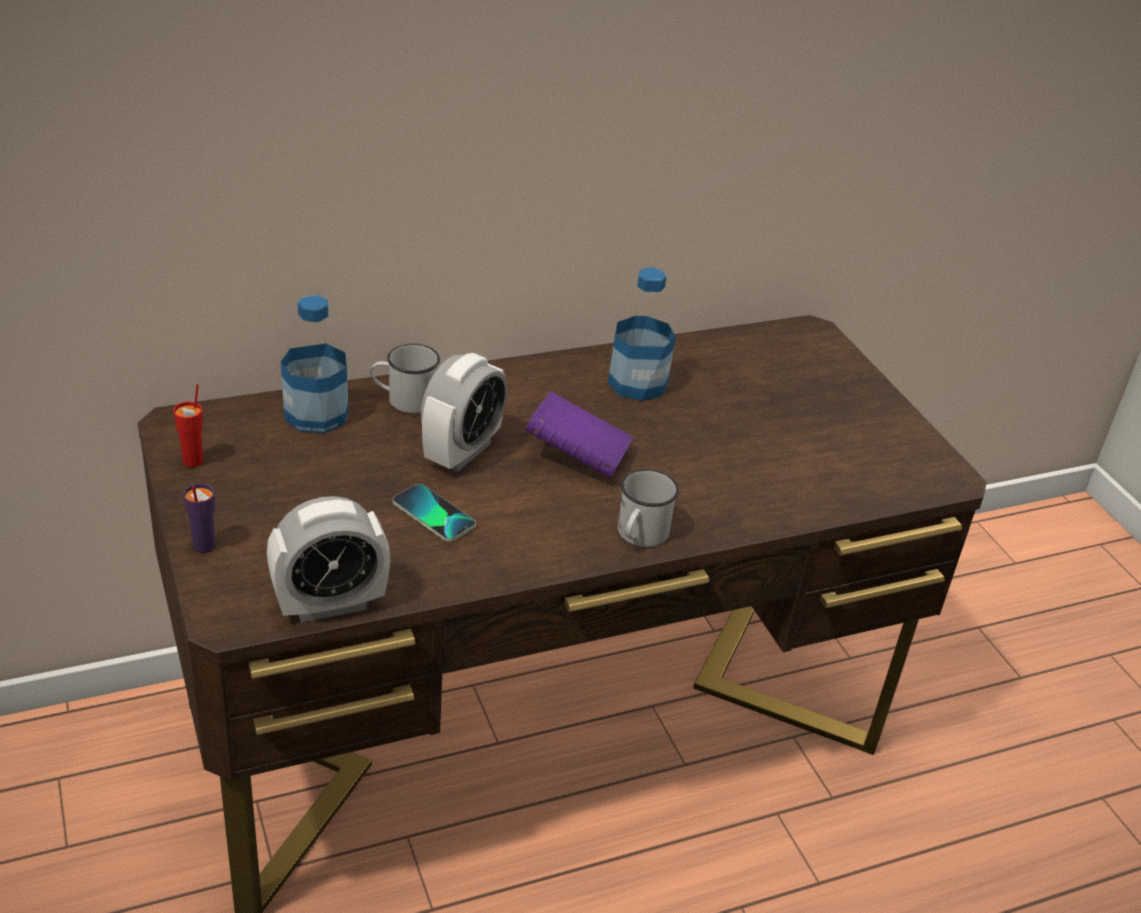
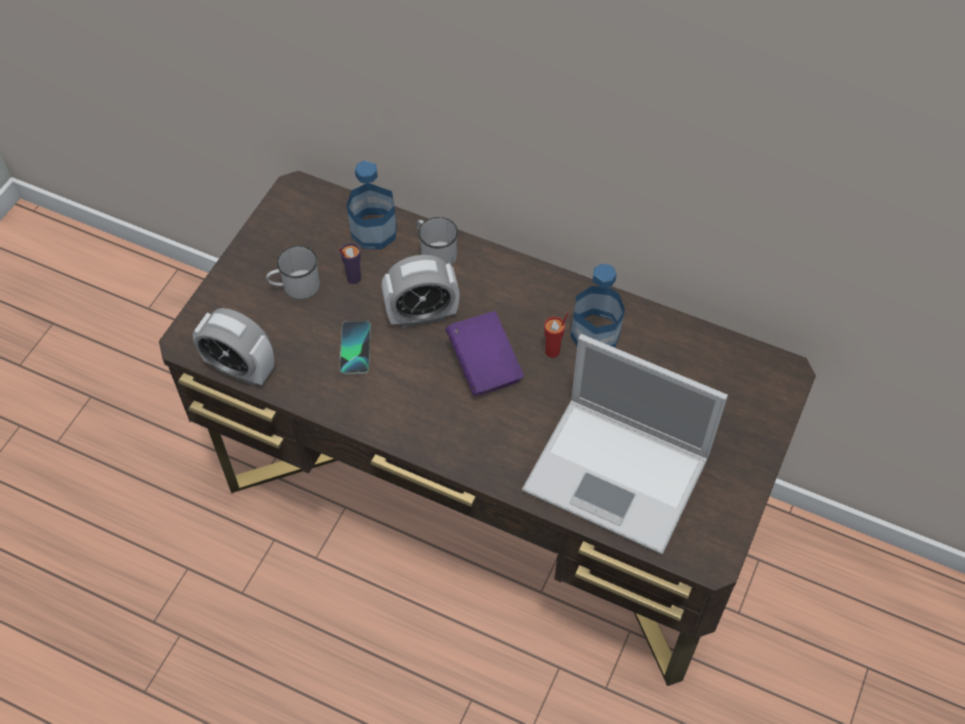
camera: 50 degrees right, 20 degrees up
red cup [173,384,203,467] -> red cup moved to [544,313,569,358]
purple cup [183,484,215,553] -> purple cup moved to [339,243,361,284]
white mug [618,469,679,547] -> white mug moved to [266,246,320,299]
none -> laptop [522,334,728,554]

